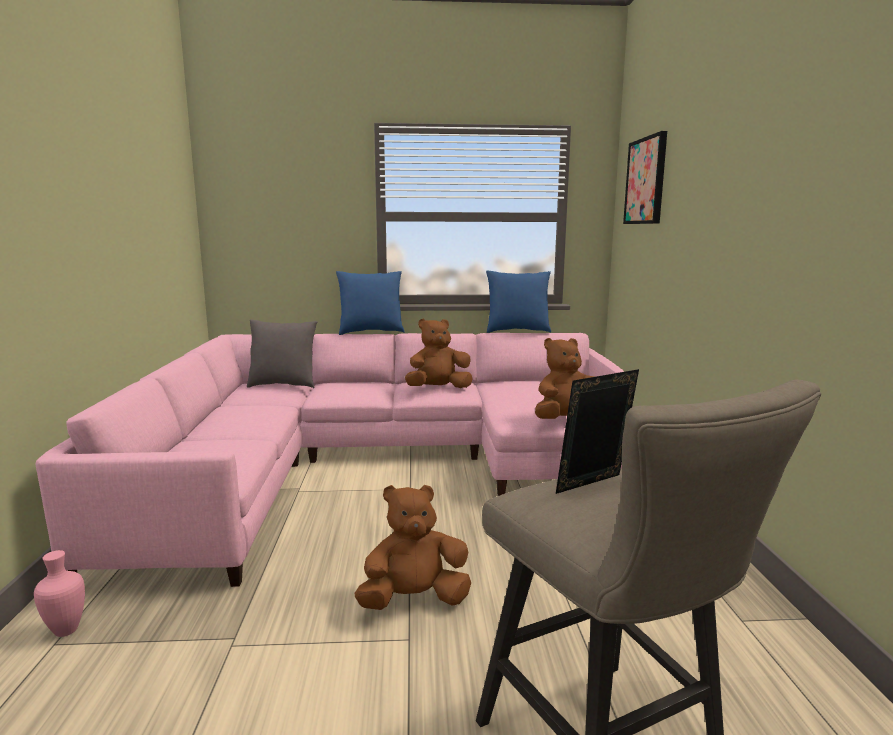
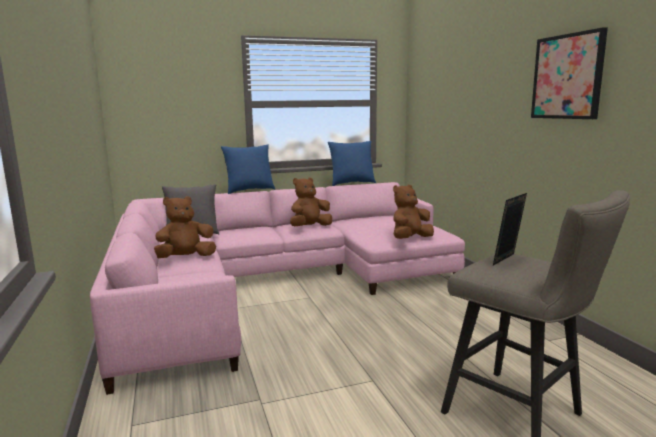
camera: 15 degrees left, 0 degrees up
pink vase [34,550,85,637] -> none
brown plush toy [354,485,471,610] -> brown plush toy moved to [154,196,216,258]
picture [623,131,667,224] -> picture moved to [531,27,608,119]

